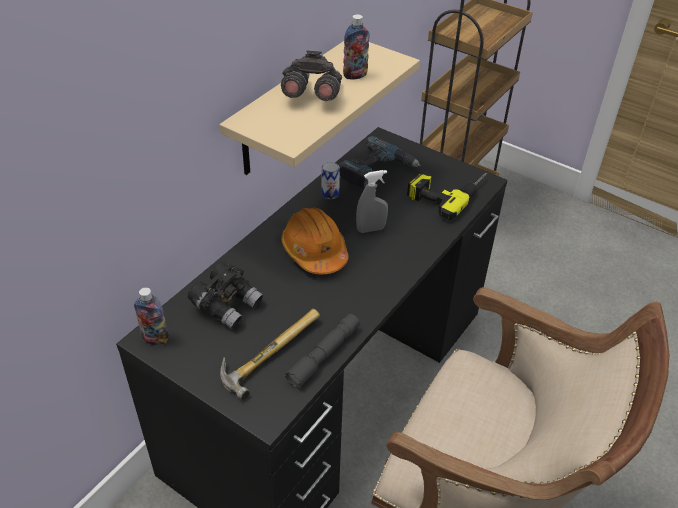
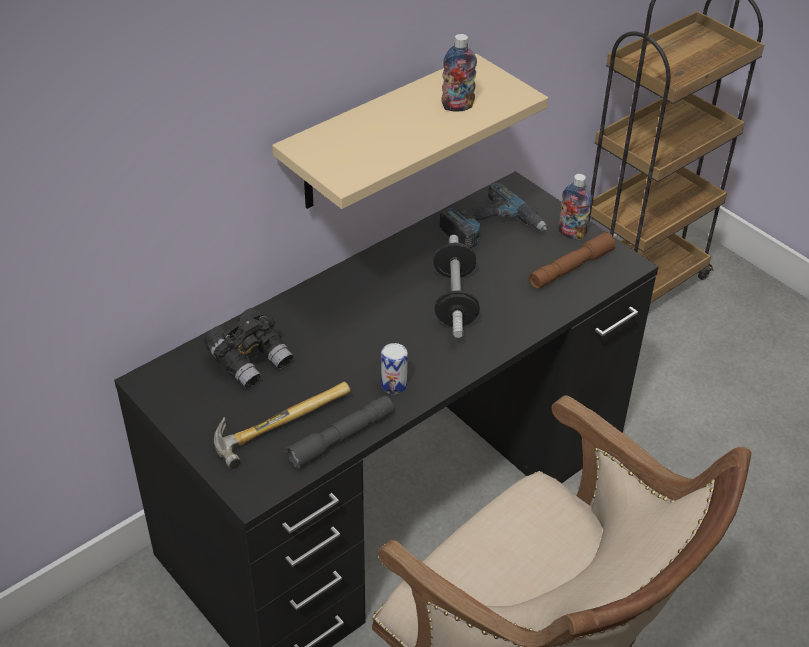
camera: 15 degrees right, 0 degrees up
bottle [134,287,169,345] -> bottle moved to [558,174,592,239]
grey binoculars [281,50,342,101] -> none
orange hard hat [281,208,349,274] -> none
can [322,162,340,199] -> can moved to [381,343,408,395]
grey spray bottle [356,170,388,233] -> dumbbell [433,235,480,338]
power drill [407,170,487,220] -> brown flashlight [529,232,616,289]

